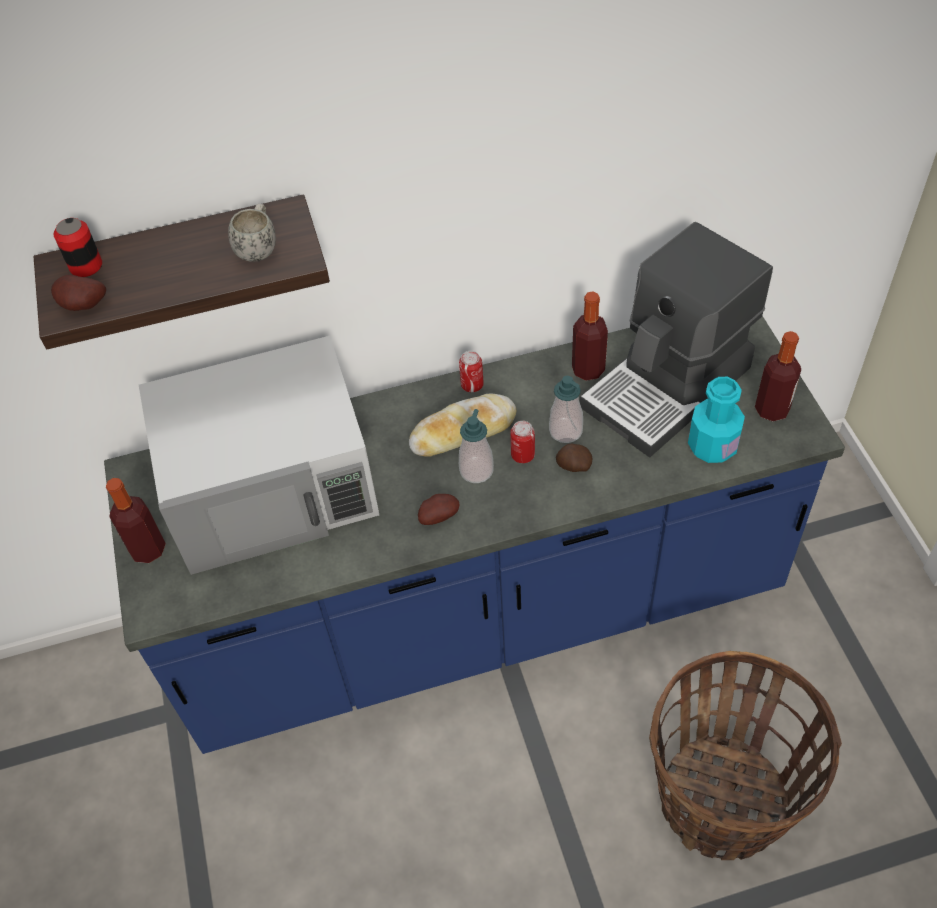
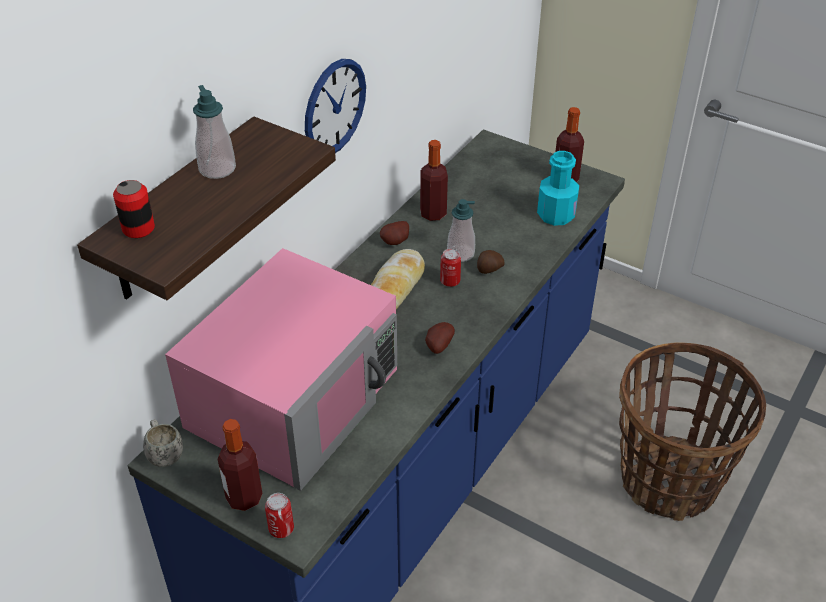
camera: 45 degrees left, 10 degrees down
potato [51,275,106,311] -> potato moved to [380,221,409,245]
white microwave [139,336,379,575] -> pink microwave [165,248,397,491]
white mug [228,204,276,262] -> white mug moved to [143,419,183,467]
can [459,351,484,392] -> can moved to [265,493,294,538]
soap dispenser [459,409,494,483] -> soap dispenser moved to [193,85,236,179]
coffee machine [580,222,773,457] -> none
none -> wall clock [305,59,366,153]

